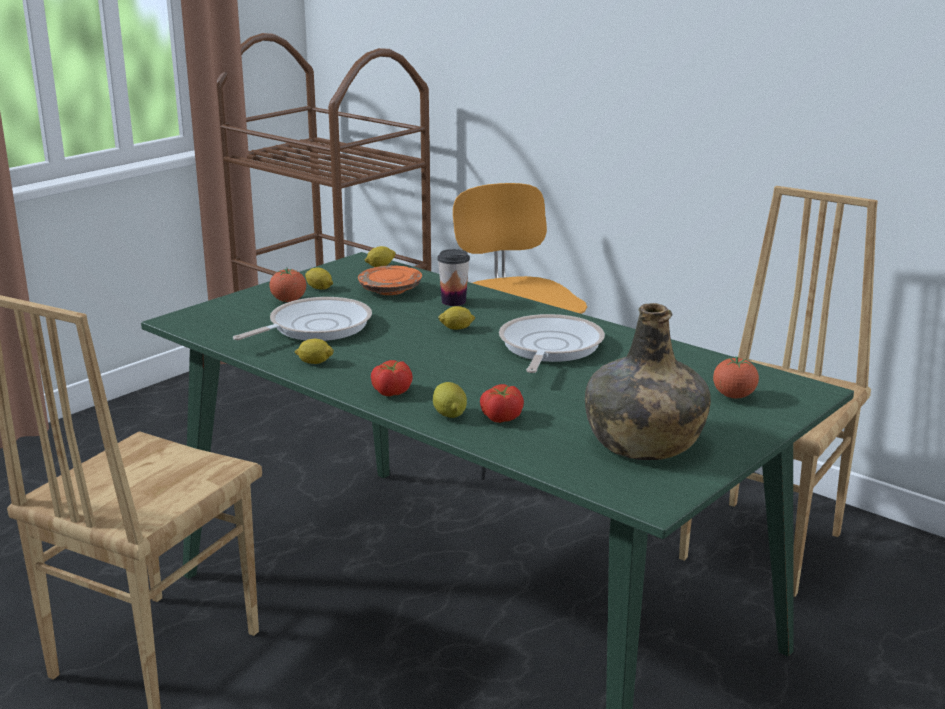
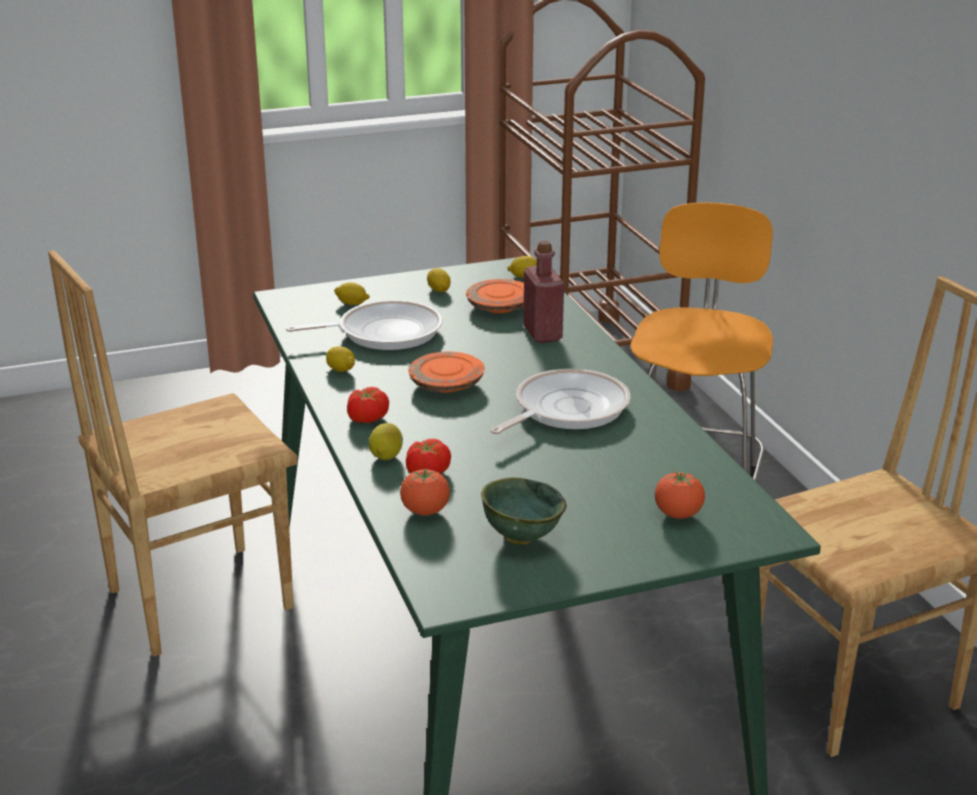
camera: 30 degrees right, 5 degrees up
tomato [270,267,306,302] -> tomato moved to [400,469,450,516]
cup [437,249,470,306] -> red bottle [524,241,564,343]
lemon [438,306,475,330] -> lemon moved to [334,282,370,305]
green bottle [585,303,711,460] -> green bowl [481,478,567,545]
none -> orange plate [408,352,485,392]

